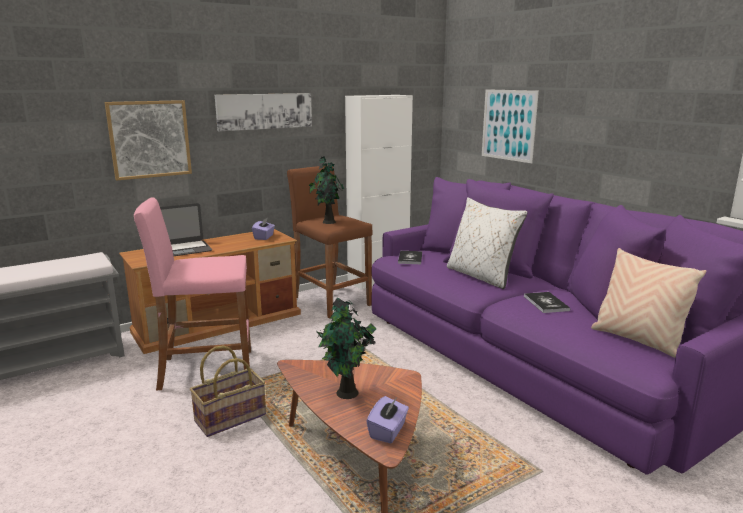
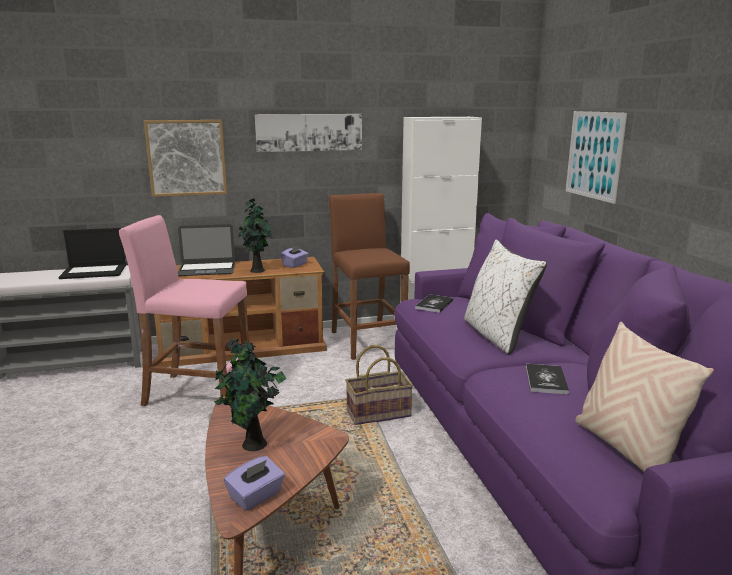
camera: 20 degrees right, 0 degrees up
basket [190,345,266,437] -> basket moved to [345,345,413,425]
potted plant [309,157,344,224] -> potted plant moved to [238,199,273,273]
none -> laptop [59,228,126,279]

